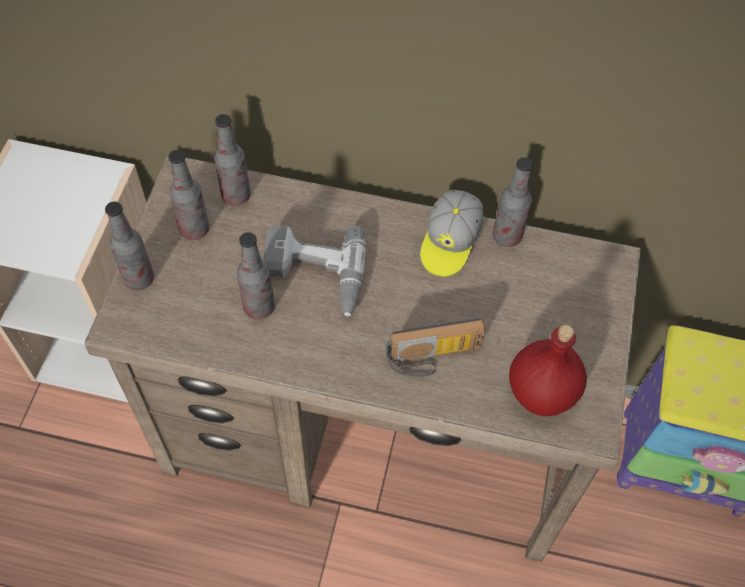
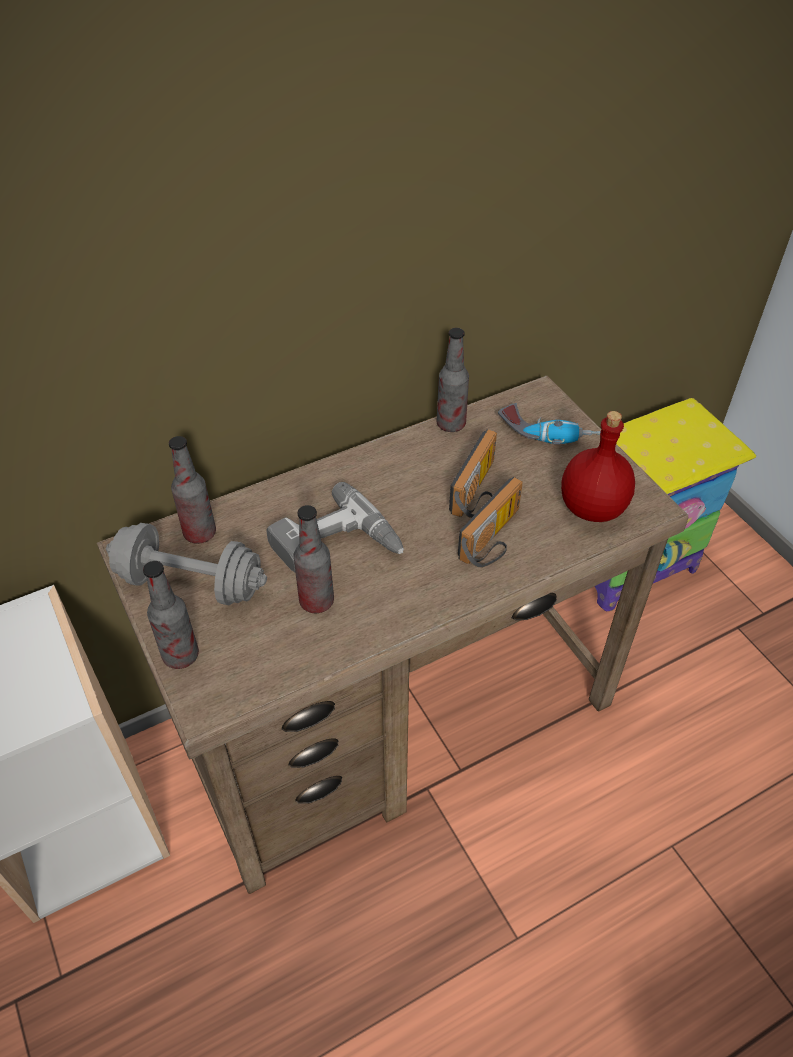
camera: 40 degrees left, 10 degrees down
bottle [168,150,209,240] -> grey dumbbell [106,523,267,605]
cap [420,190,483,277] -> none
none -> radio [449,429,497,518]
none -> power drill [498,403,601,445]

